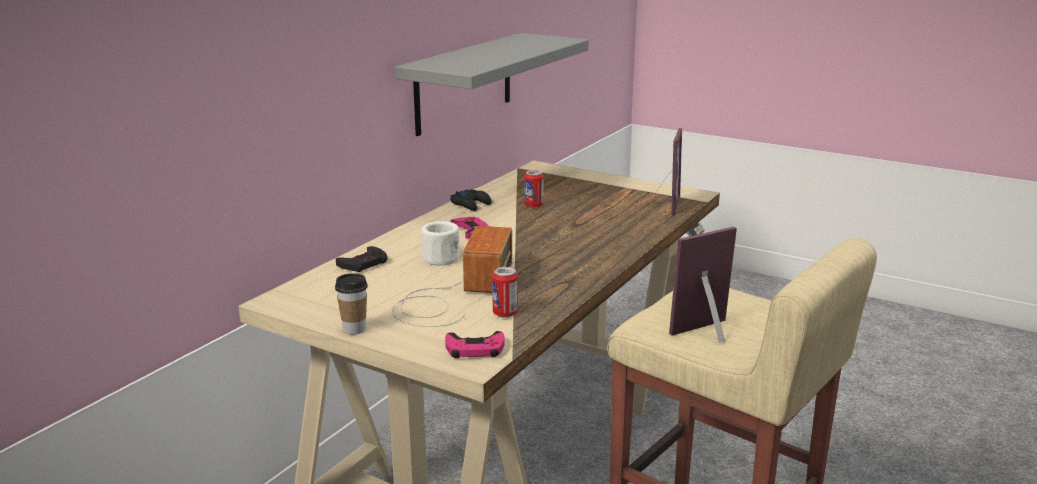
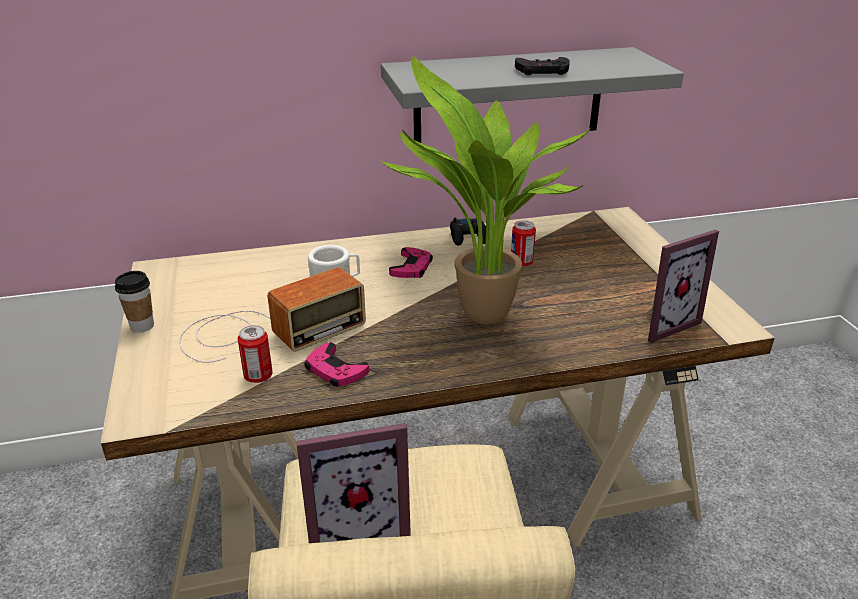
camera: 45 degrees right, 10 degrees up
black game controller [336,246,388,272] -> black game controller moved to [515,57,570,75]
pink game controller [445,331,505,358] -> pink game controller moved to [304,342,369,387]
picture frame [669,227,737,343] -> picture frame turned 150 degrees clockwise [296,423,411,543]
none -> potted plant [378,57,592,325]

